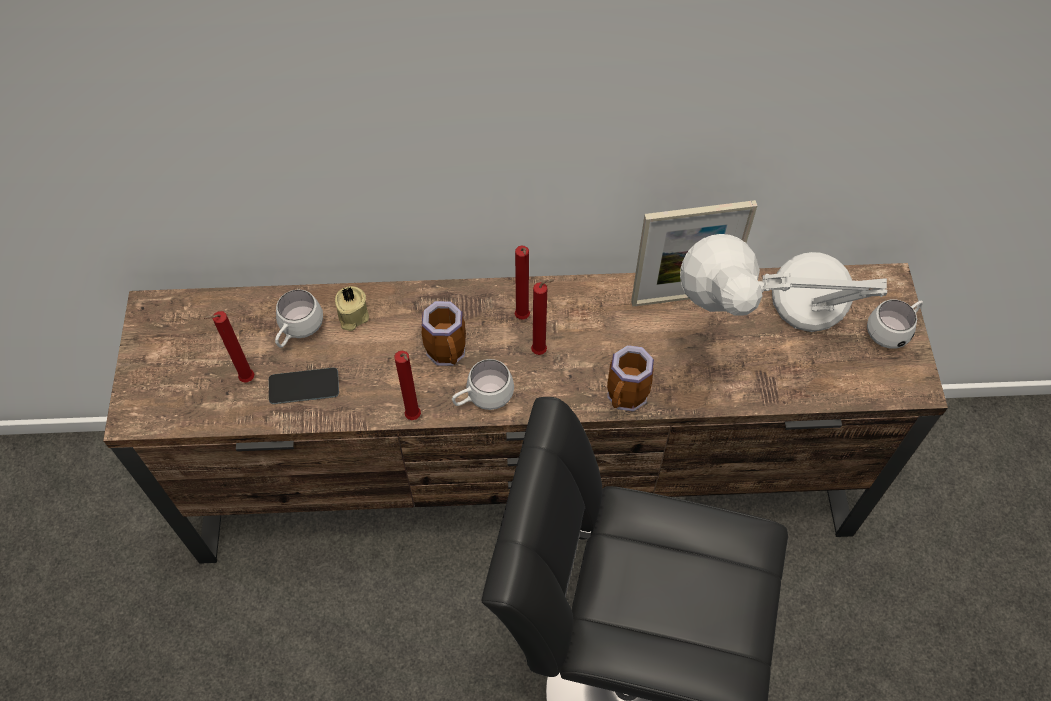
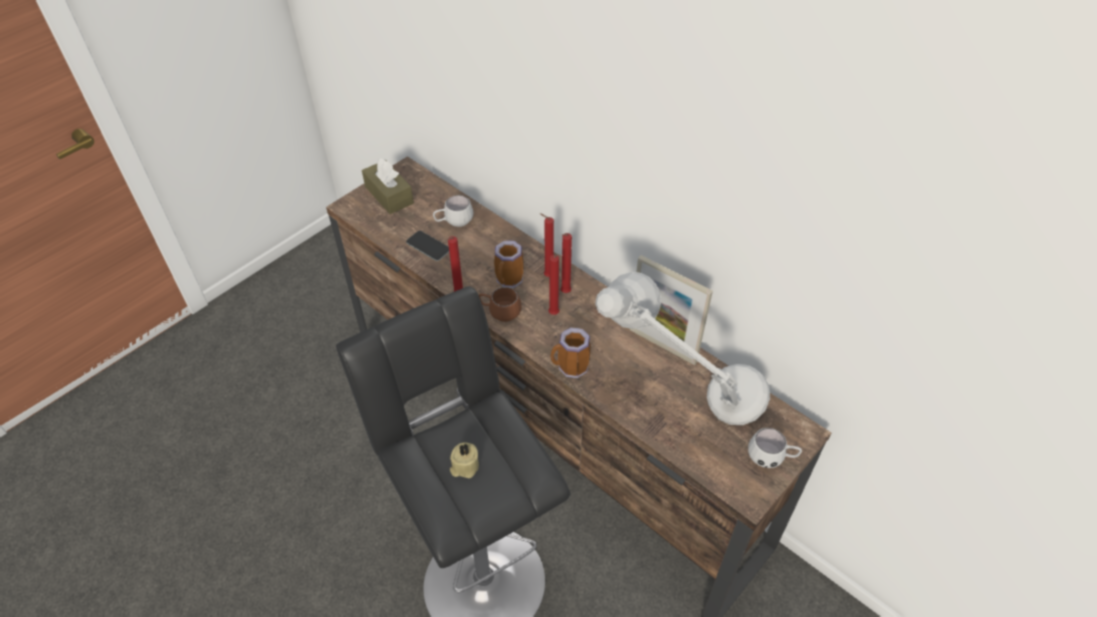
camera: 45 degrees right, 10 degrees down
red candle [204,311,254,382] -> red candle moved to [539,213,554,277]
beige candle [335,286,369,331] -> beige candle moved to [450,443,479,478]
white mug [452,359,514,410] -> brown mug [479,287,522,322]
none -> brown tissue box [362,158,414,214]

